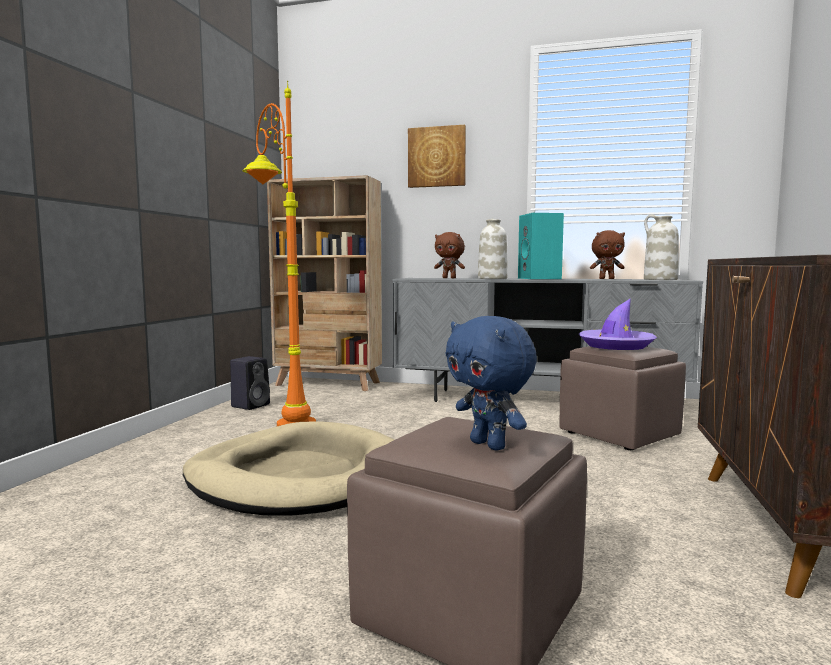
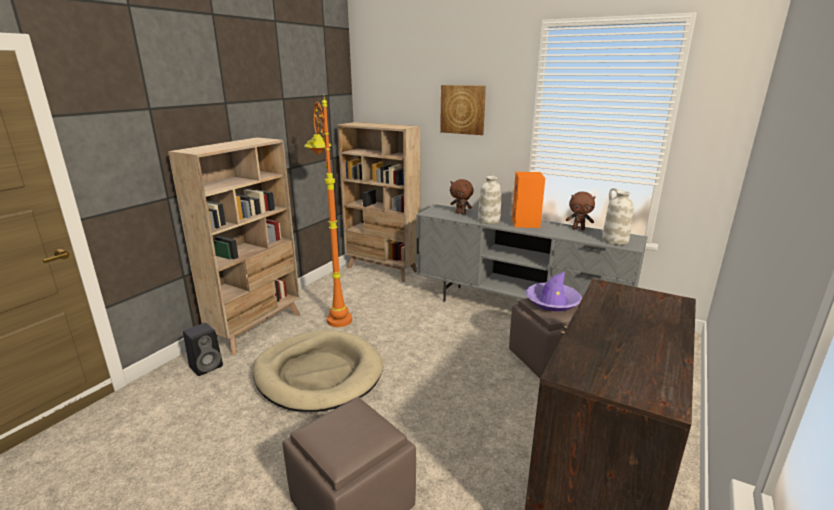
camera: 15 degrees right, 15 degrees up
black speaker [230,356,270,410] -> black speaker moved to [183,323,223,376]
blue plush toy [446,316,537,451] -> none
turquoise speaker [518,213,564,279] -> orange speaker [512,172,545,228]
none -> beige bookcase [168,137,300,355]

